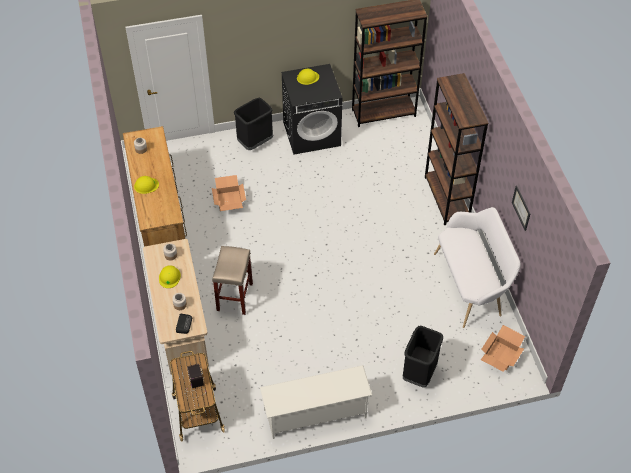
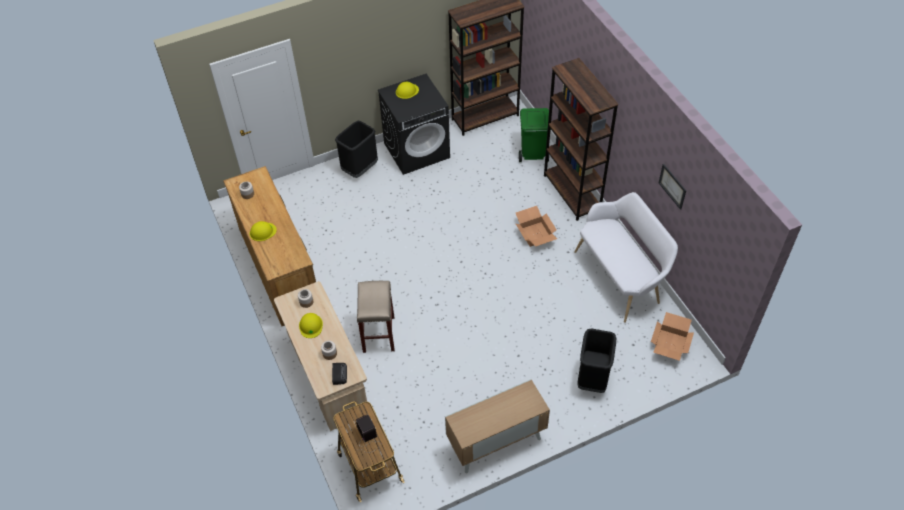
camera: 10 degrees left, 0 degrees up
cardboard box [212,175,246,211] -> cardboard box moved to [516,206,557,247]
white shoe rack [260,365,373,439] -> cabinet [445,379,550,473]
none -> green trash can [519,108,551,162]

